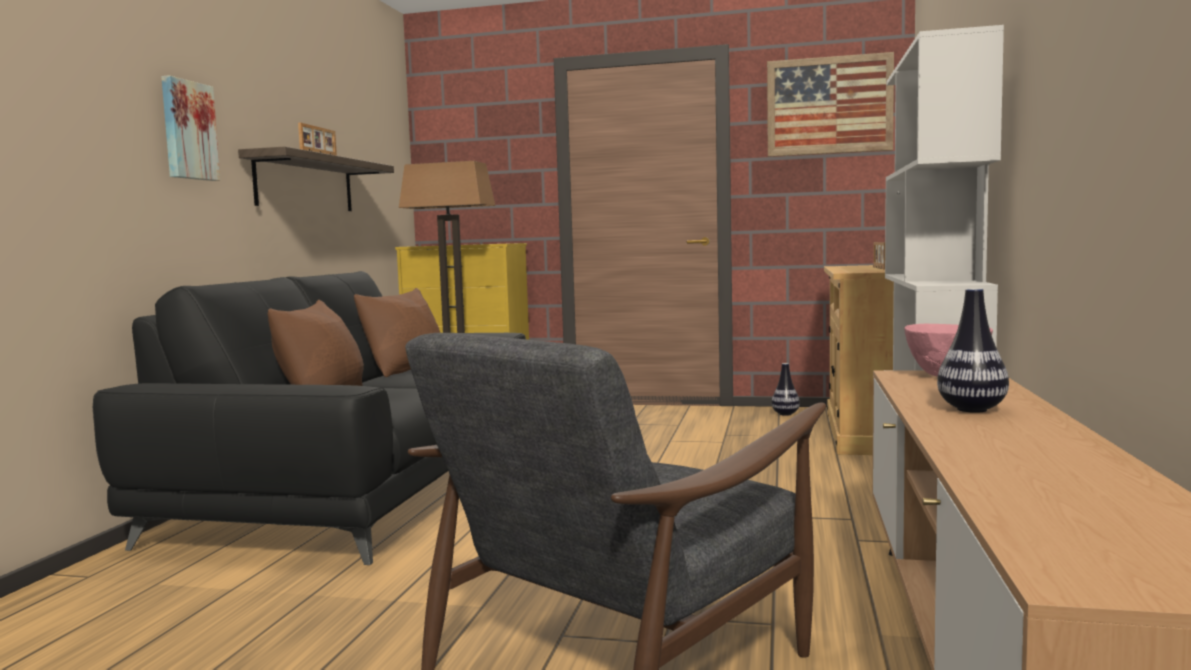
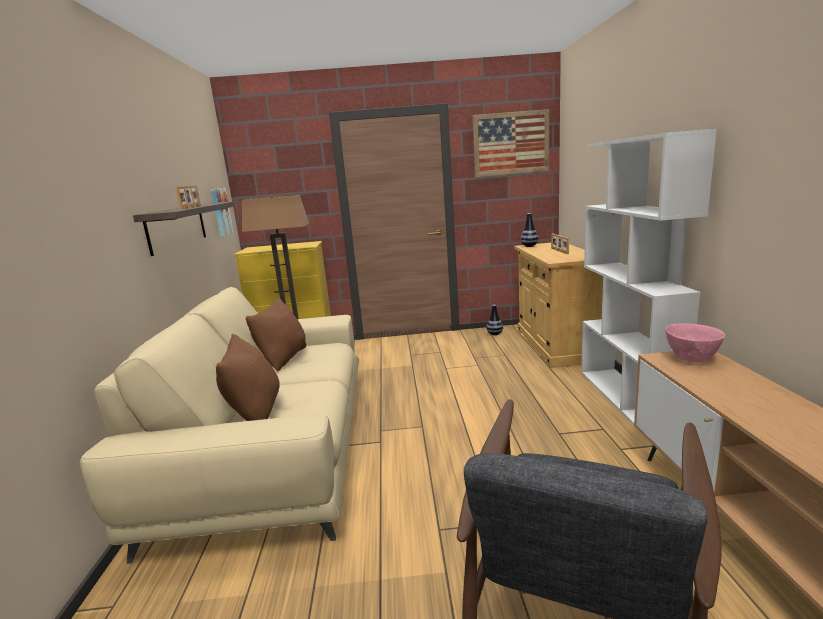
camera: 15 degrees left, 10 degrees up
black sofa [93,271,526,565] -> beige sofa [80,287,359,564]
picture [161,75,220,181] -> picture moved to [211,188,234,237]
vase [937,288,1009,413] -> vase moved to [521,213,539,247]

